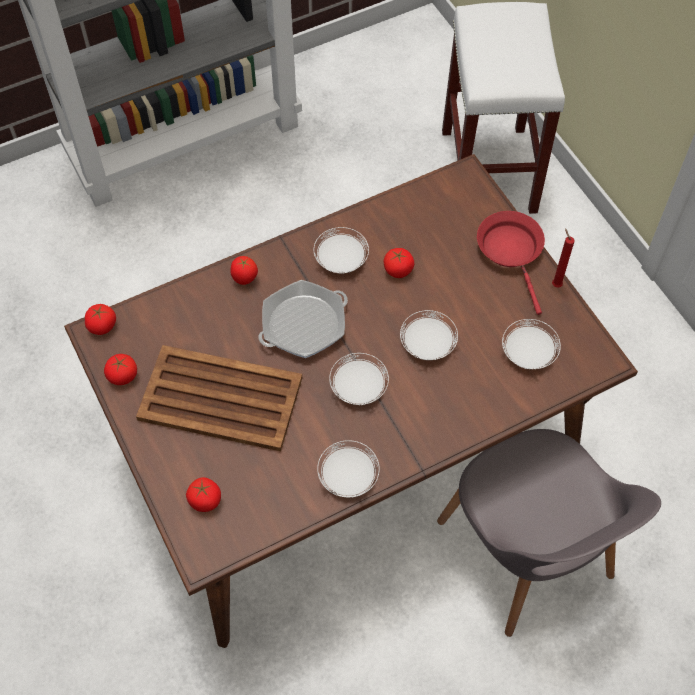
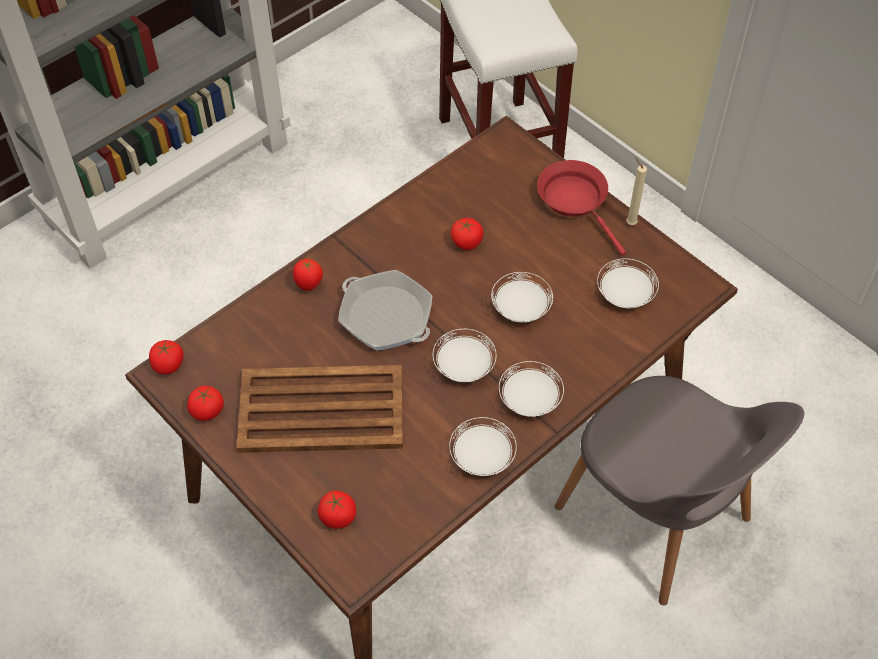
camera: 15 degrees left, 5 degrees down
frying pan [258,280,348,358] -> frying pan turned 90 degrees clockwise [338,270,432,351]
white plate [314,227,369,274] -> white plate moved to [499,361,564,417]
red candle [552,228,575,288] -> beige candle [626,157,647,225]

